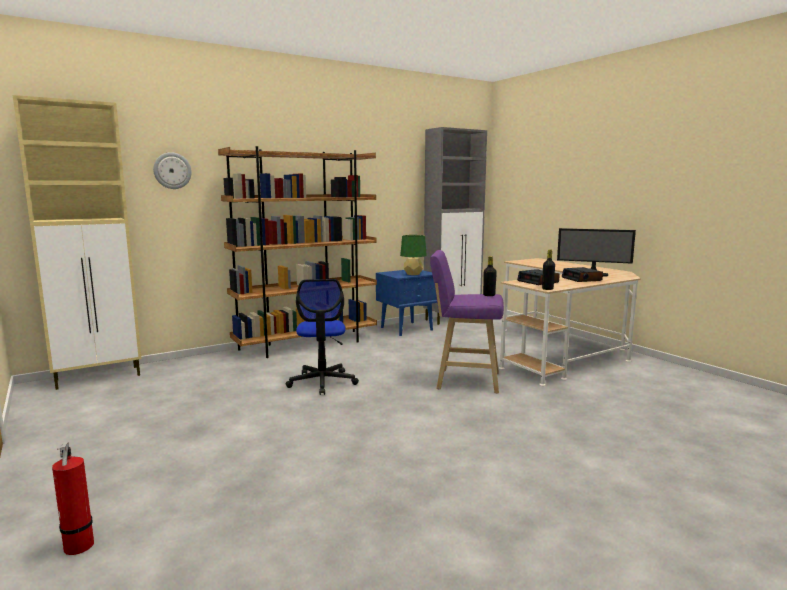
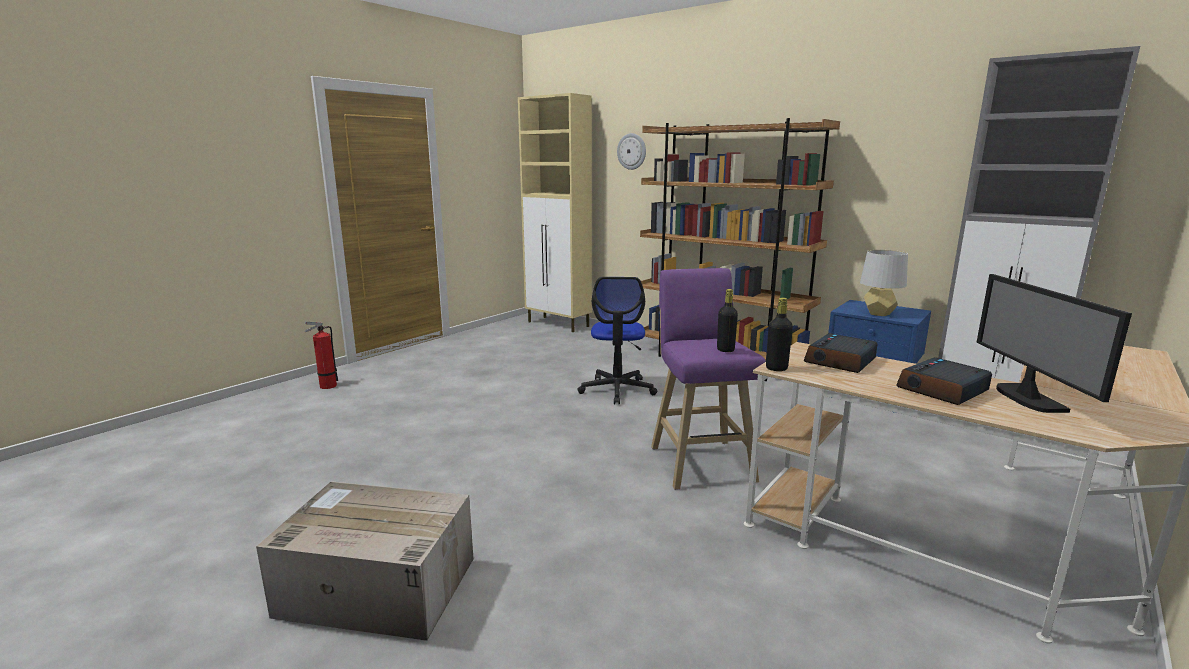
camera: 70 degrees right, 5 degrees up
office chair [286,279,359,395] -> office chair turned 60 degrees counterclockwise [577,277,657,405]
green table lamp [400,235,427,275] -> grey table lamp [860,250,908,316]
none -> cardboard box [256,481,473,641]

